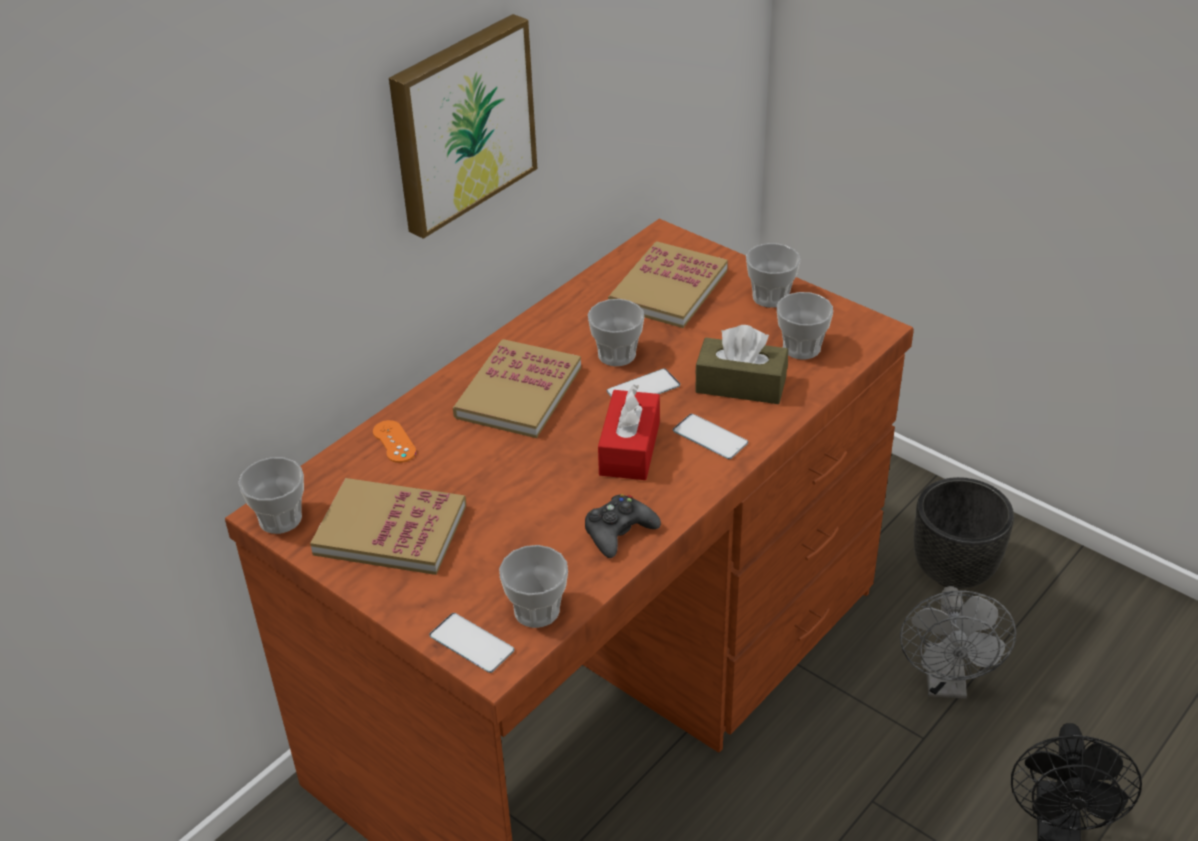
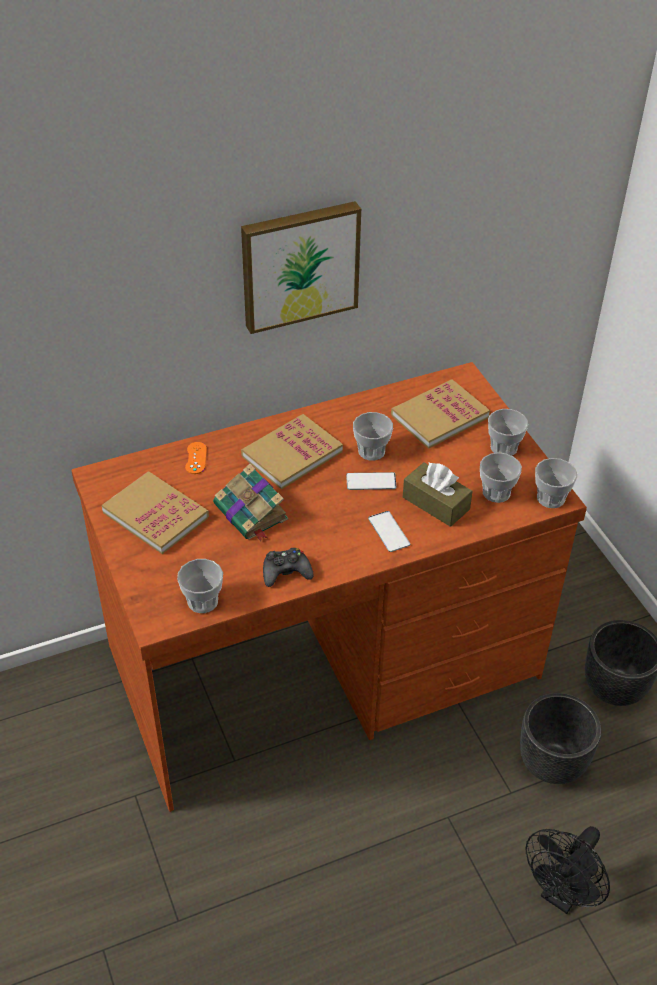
camera: 25 degrees right, 5 degrees up
cup [238,457,304,534] -> cup moved to [535,458,577,508]
phone [429,613,515,673] -> none
red tissue box [598,384,660,480] -> none
grey fan [900,586,1016,699] -> black planter [520,693,601,784]
none -> book [213,464,288,541]

